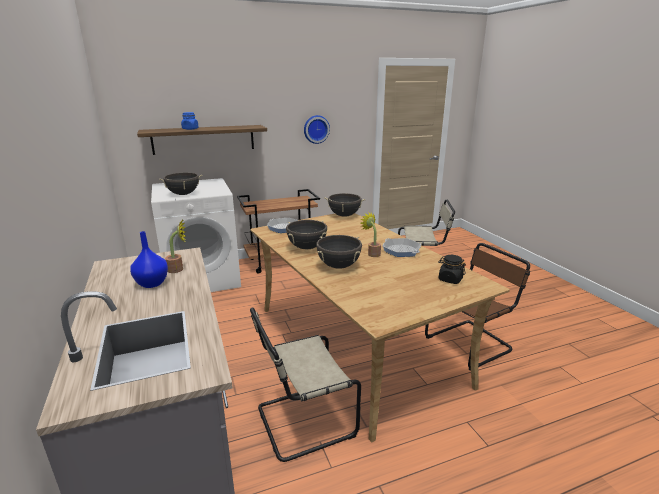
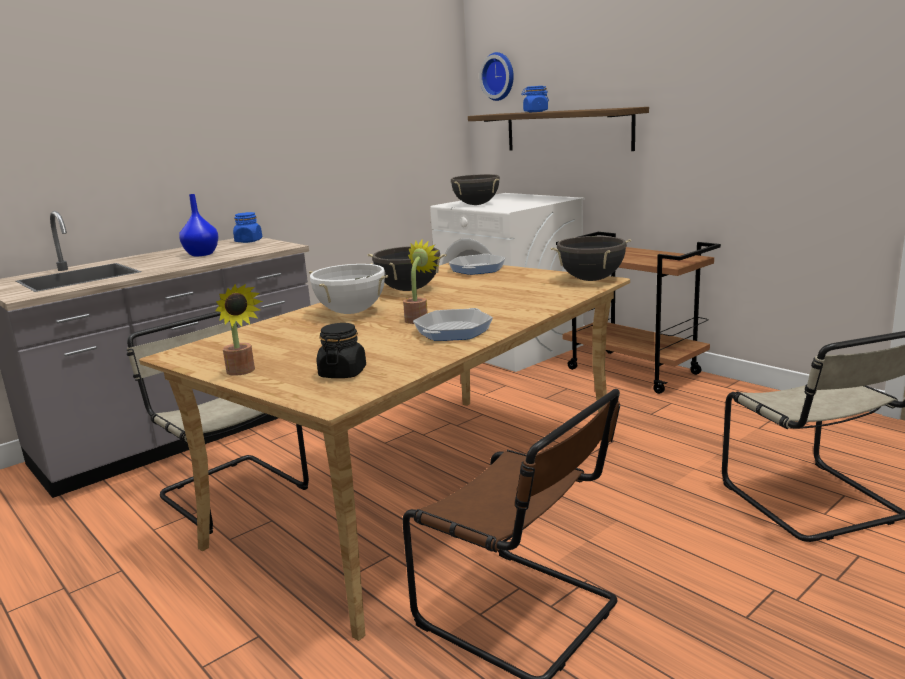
camera: 70 degrees right, 5 degrees down
potted plant [165,220,186,273] -> potted plant moved to [215,284,263,376]
wall clock [304,115,330,144] -> wall clock moved to [479,52,514,101]
black cooking pot [316,235,362,269] -> white cooking pot [309,263,388,314]
none -> blue jar [233,212,262,243]

